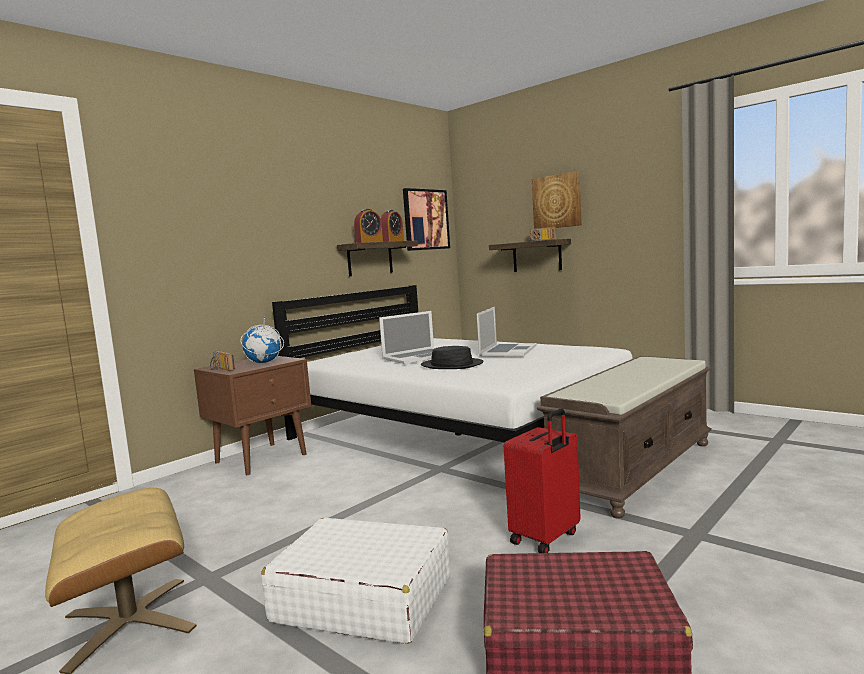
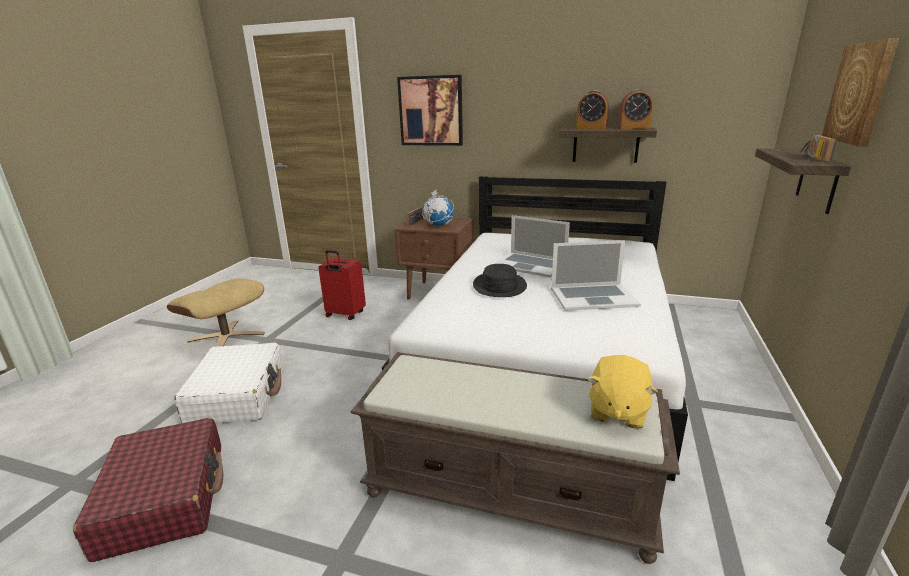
camera: 65 degrees right, 15 degrees up
picture [403,188,450,251] -> picture moved to [397,75,463,146]
red suitcase [504,409,580,553] -> red suitcase moved to [318,250,366,320]
none -> yellow plush toy [587,355,658,429]

